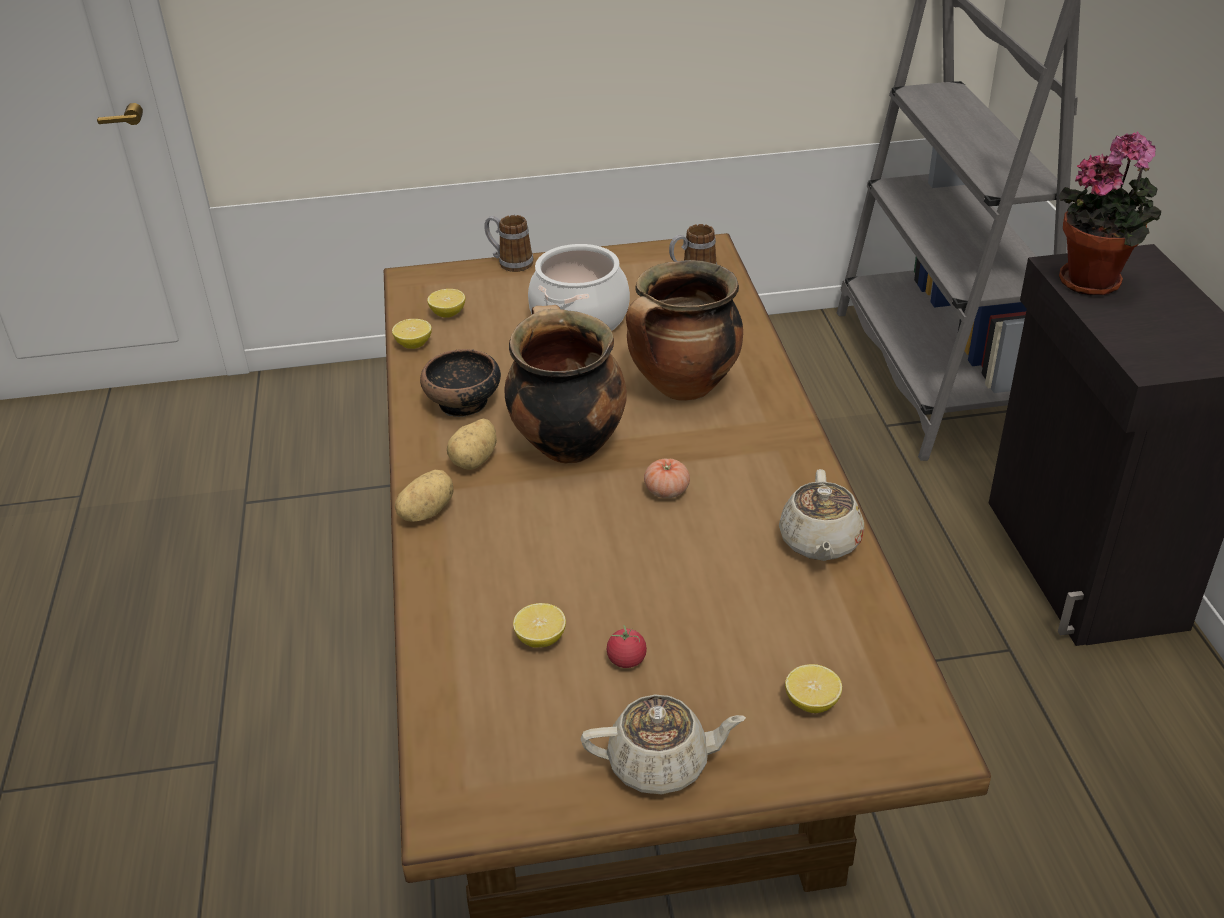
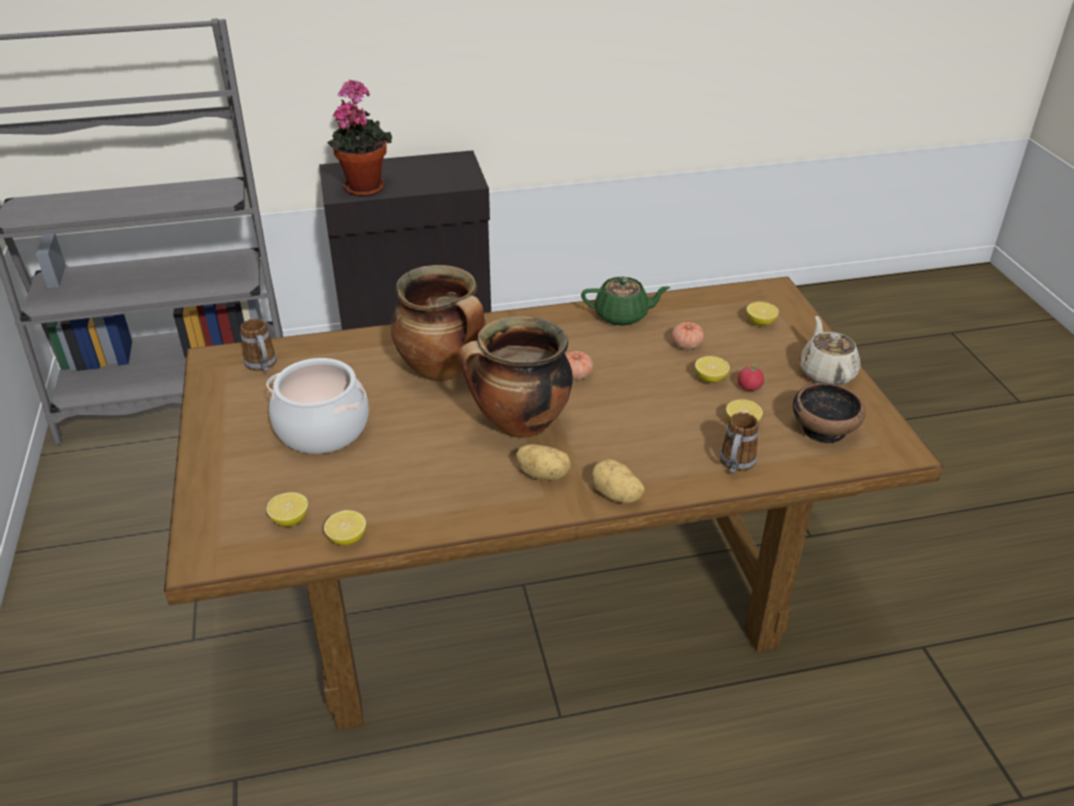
camera: 95 degrees left, 0 degrees up
bowl [420,349,501,417] -> bowl moved to [793,383,866,444]
mug [484,215,533,272] -> mug moved to [720,412,759,474]
beige teapot [779,469,864,561] -> green teapot [581,277,670,326]
none -> tomato [671,322,704,349]
none -> lemon [695,356,730,383]

